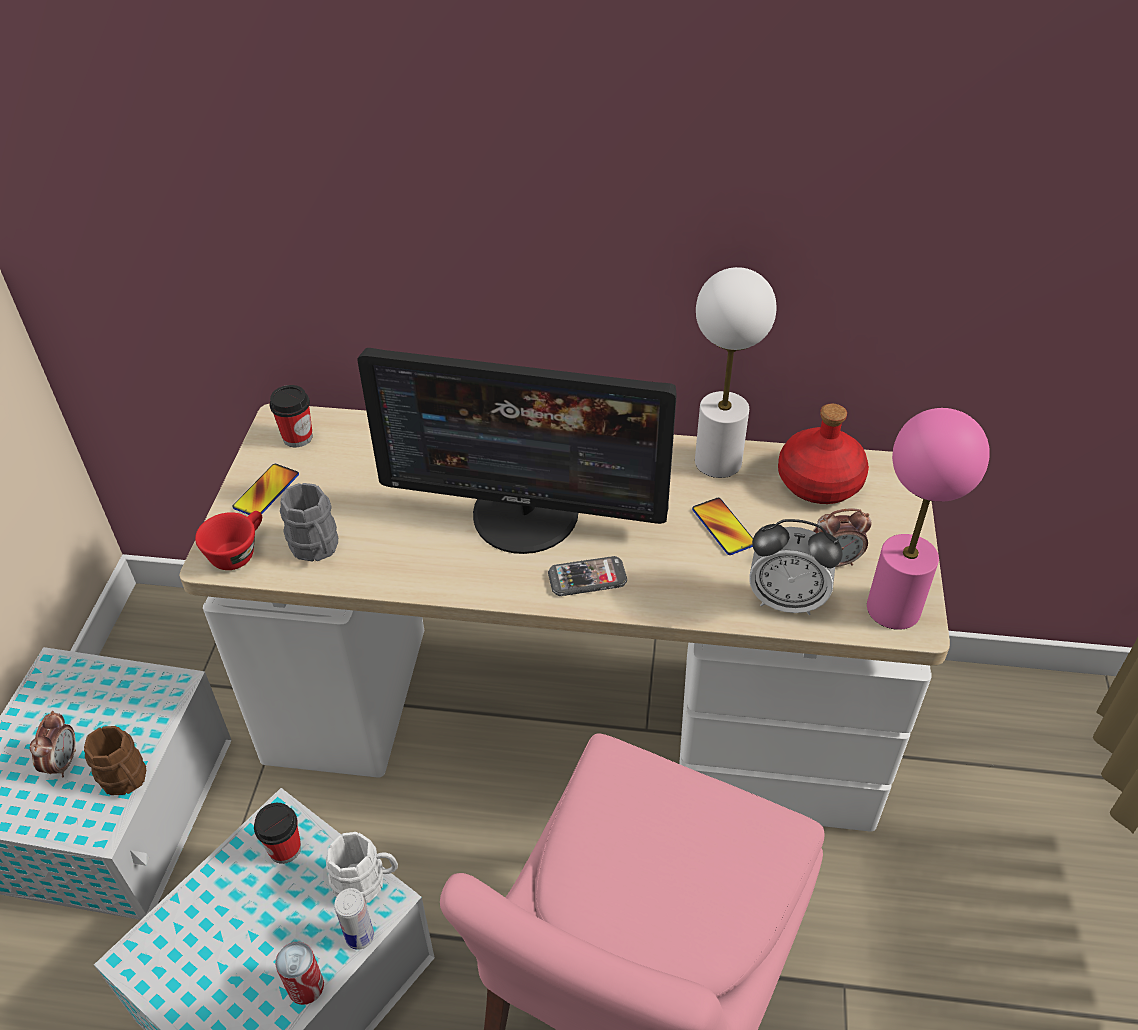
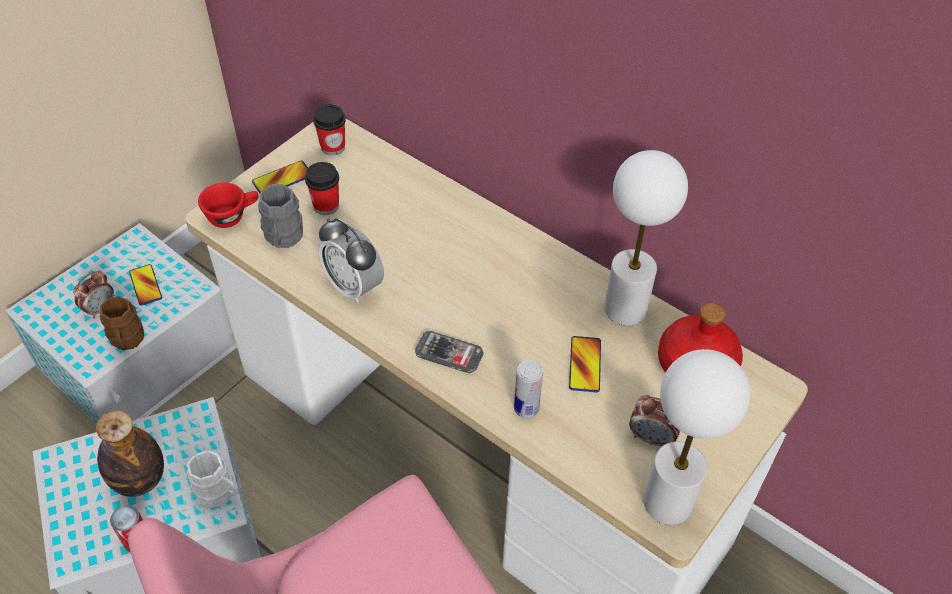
camera: 30 degrees right, 5 degrees up
cup [254,803,301,864] -> cup moved to [305,162,339,215]
can [334,888,374,950] -> can moved to [514,359,543,418]
monitor [357,348,677,554] -> none
alarm clock [749,519,843,615] -> alarm clock moved to [318,218,384,304]
pink table lamp [867,408,990,630] -> white table lamp [643,349,750,525]
none -> bottle [96,410,164,497]
none -> phone [129,264,162,306]

